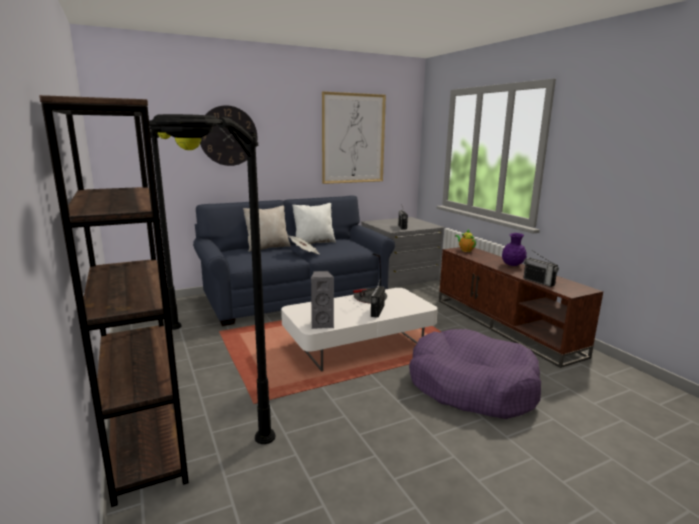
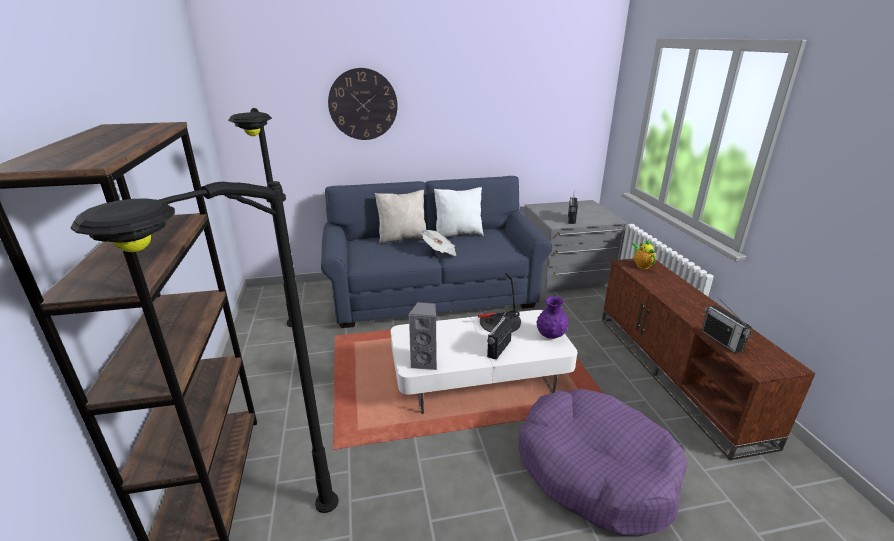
camera: 15 degrees right, 10 degrees up
picture [322,91,386,184] -> none
purple vase [502,233,527,266] -> purple vase moved to [536,296,569,339]

